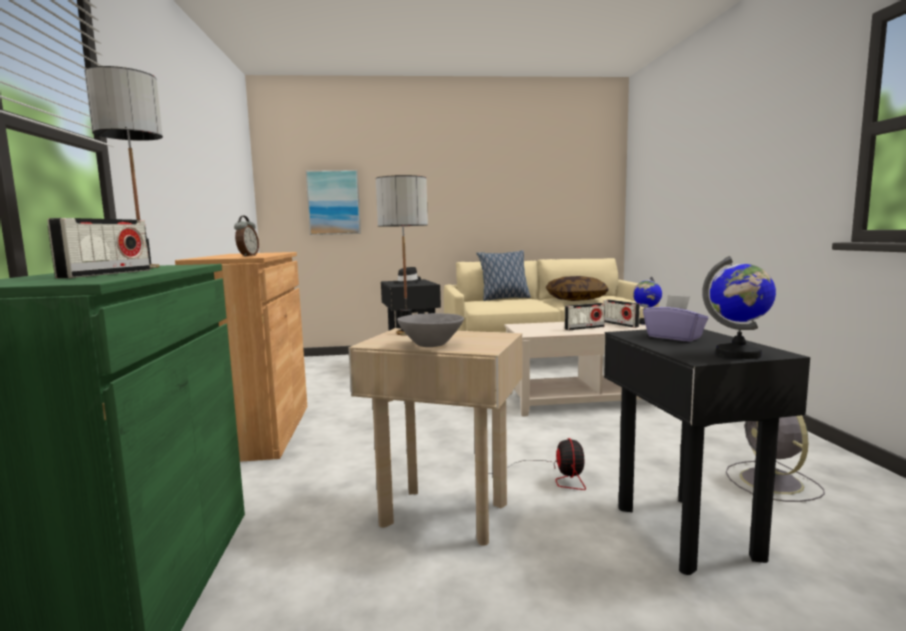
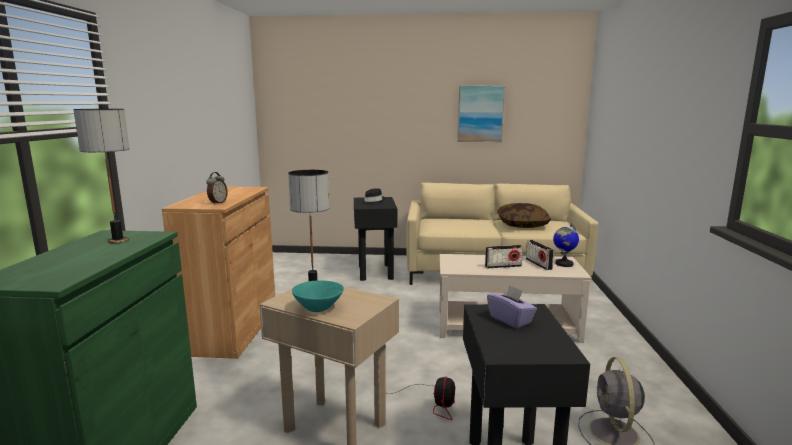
camera: 10 degrees right, 5 degrees up
radio [47,218,150,278] -> none
picture [306,170,361,235] -> picture moved to [458,85,505,142]
grey bowl [397,313,464,347] -> turquoise bowl [292,280,344,312]
pillow [477,250,531,301] -> none
globe [702,256,776,359] -> none

